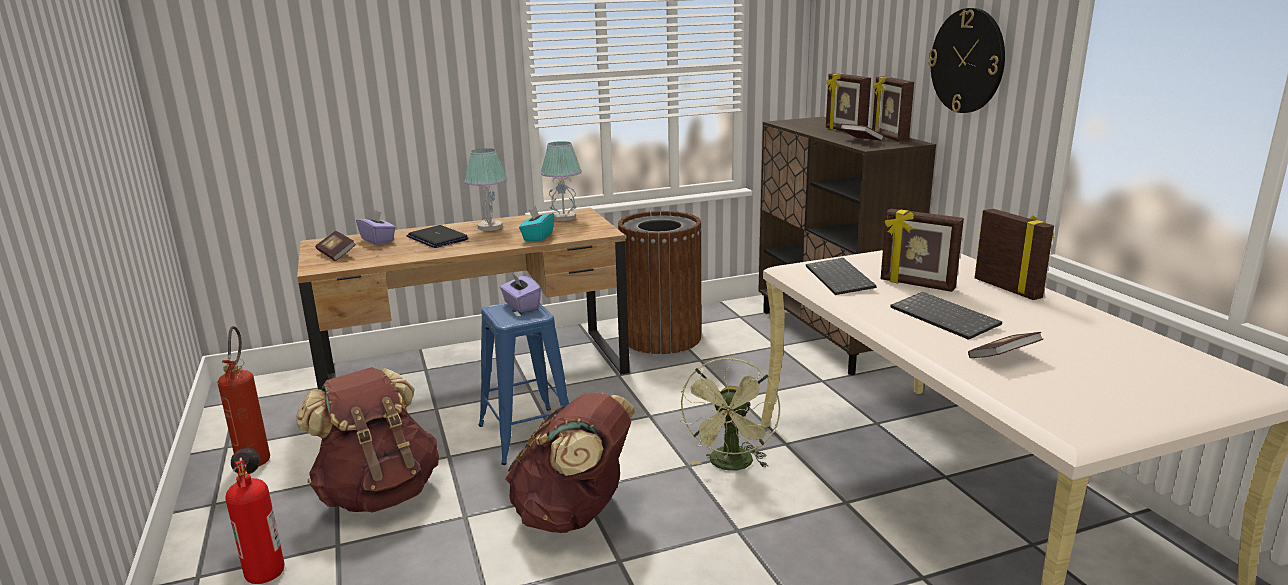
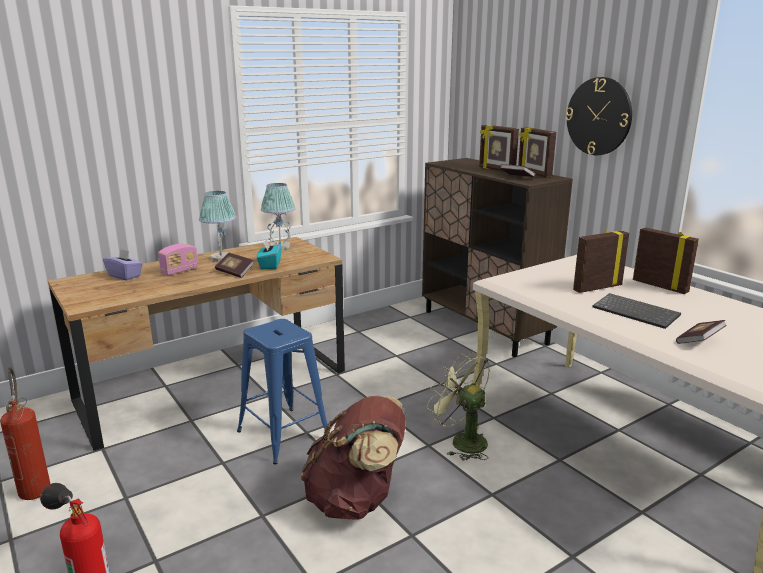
camera: 15 degrees left, 0 degrees up
brown backpack [296,367,439,512] -> none
book [315,231,356,261] -> book moved to [215,253,254,278]
laptop [407,225,468,248] -> radio [158,244,198,275]
purple tissue box [500,273,541,312] -> none
brown trash can [618,211,702,354] -> none
green fan [680,358,780,471] -> green fan turned 135 degrees clockwise [427,352,490,460]
keyboard [806,258,876,295] -> none
picture frame [881,209,964,292] -> picture frame turned 135 degrees clockwise [573,230,629,293]

